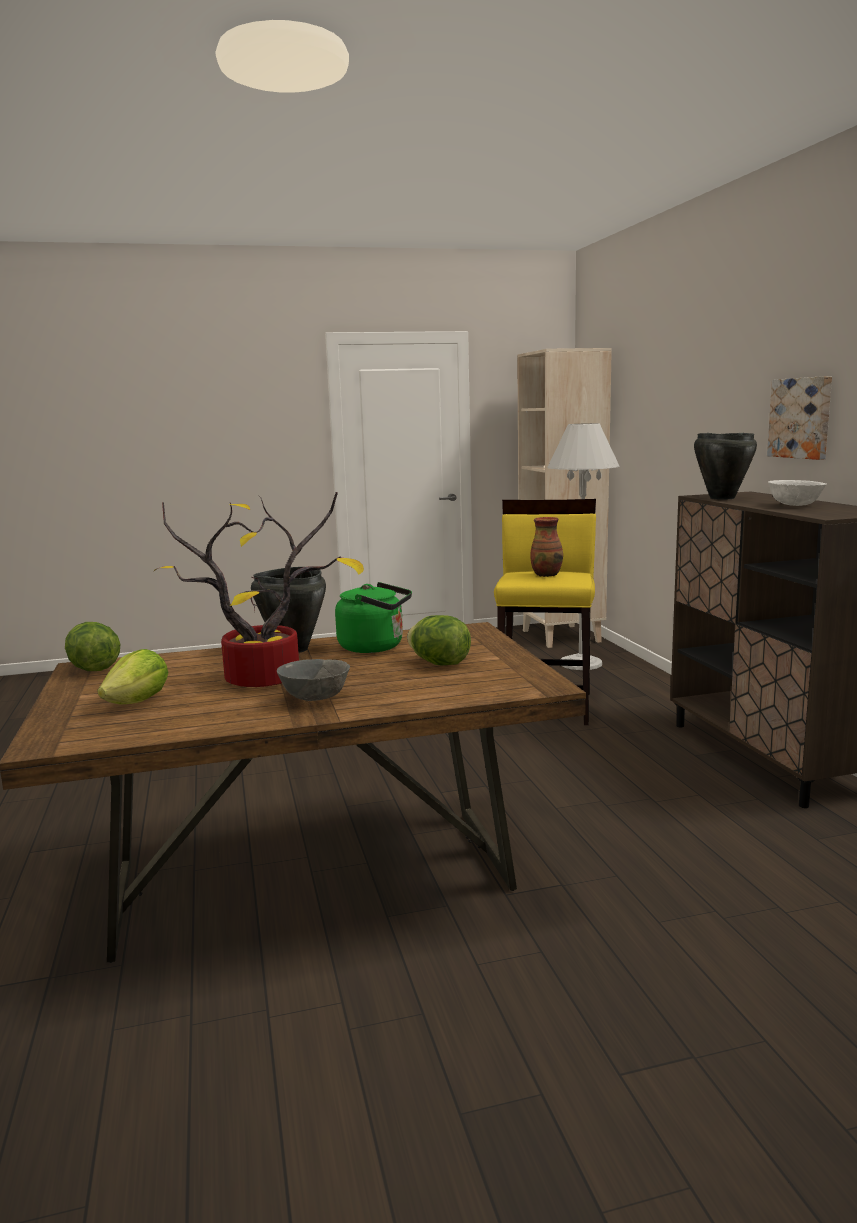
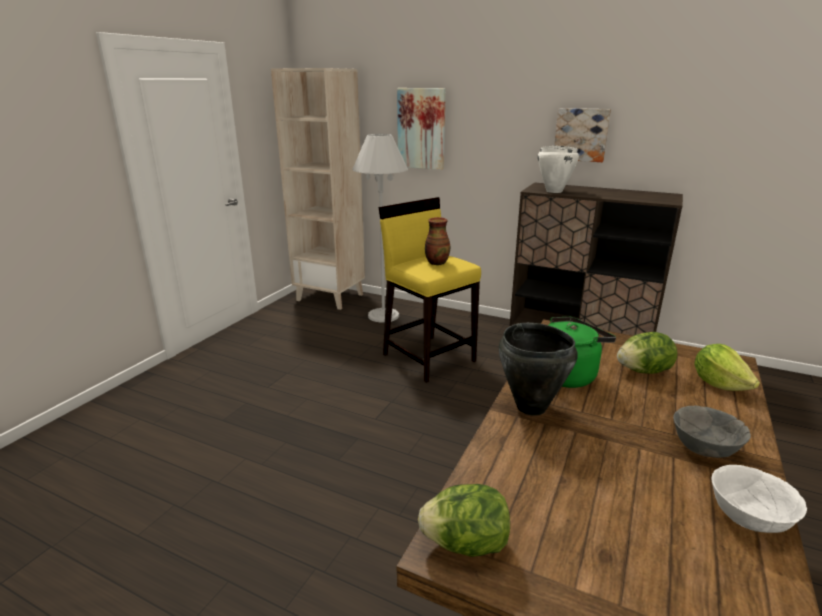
camera: 50 degrees left, 10 degrees up
lettuce [97,649,168,704] -> lettuce moved to [694,344,760,391]
potted plant [154,492,364,687] -> none
black cooking pot [694,433,757,500] -> white cooking pot [538,146,579,193]
white bowl [768,480,827,506] -> white bowl moved to [712,465,807,533]
none -> picture [397,88,446,170]

